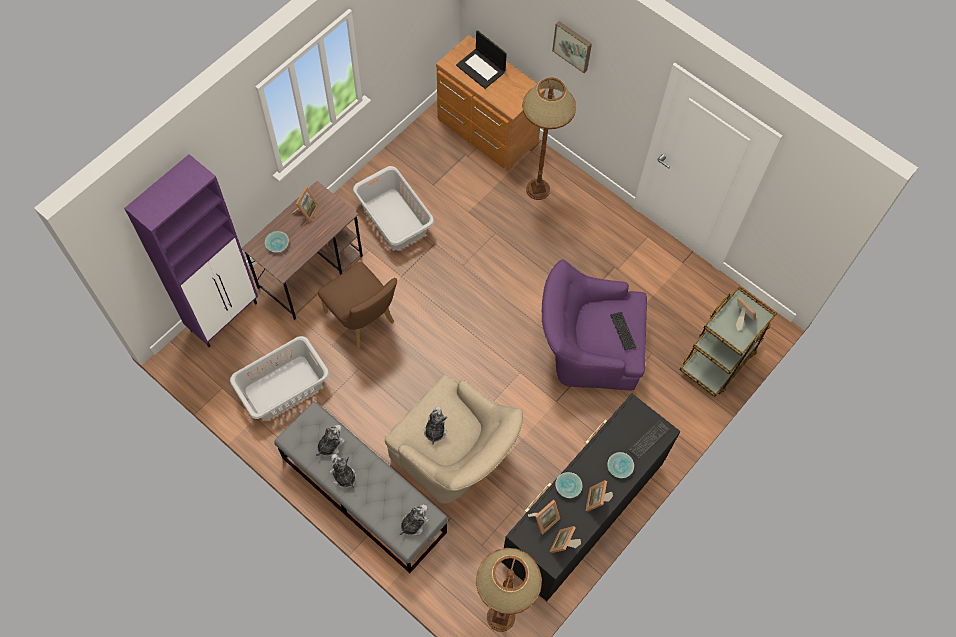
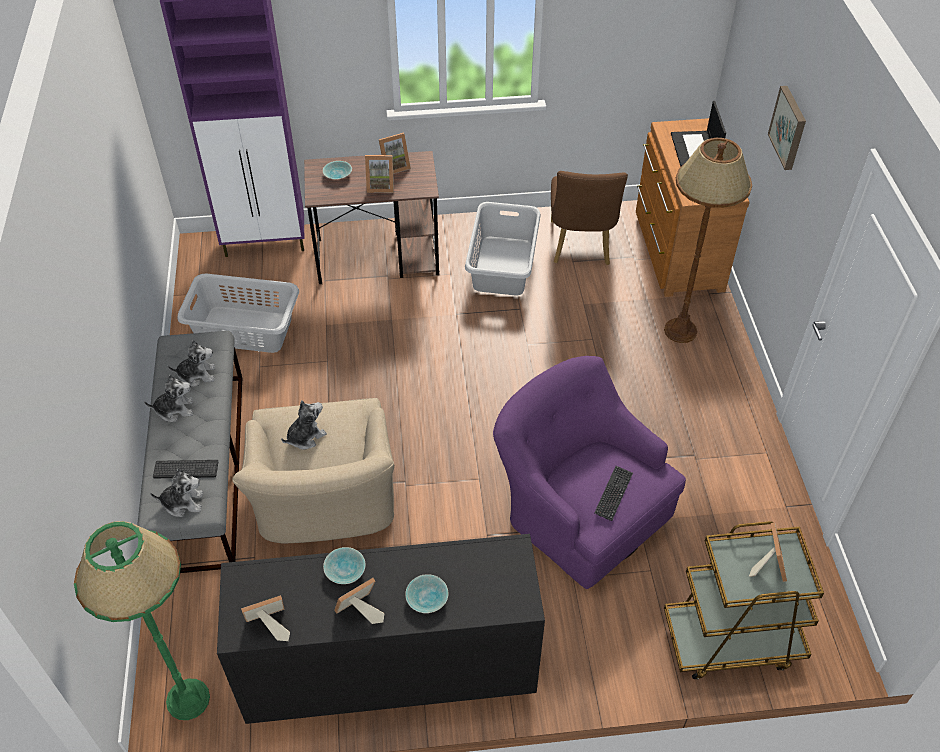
camera: 45 degrees right, 15 degrees down
brown chair [318,262,397,348] -> brown chair moved to [551,171,628,265]
plush toy [329,454,356,488] -> plush toy turned 75 degrees clockwise [144,375,193,422]
brown floor lamp [476,548,542,632] -> green floor lamp [74,521,210,720]
picture frame [528,500,560,535] -> picture frame moved to [365,155,394,193]
keyboard [628,420,670,460] -> keyboard moved to [153,460,218,479]

